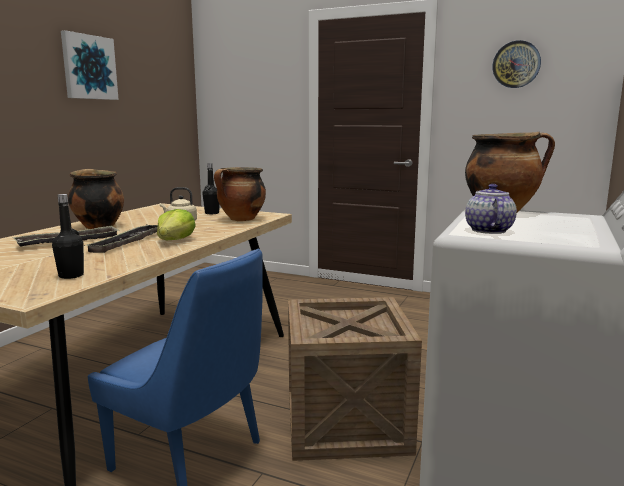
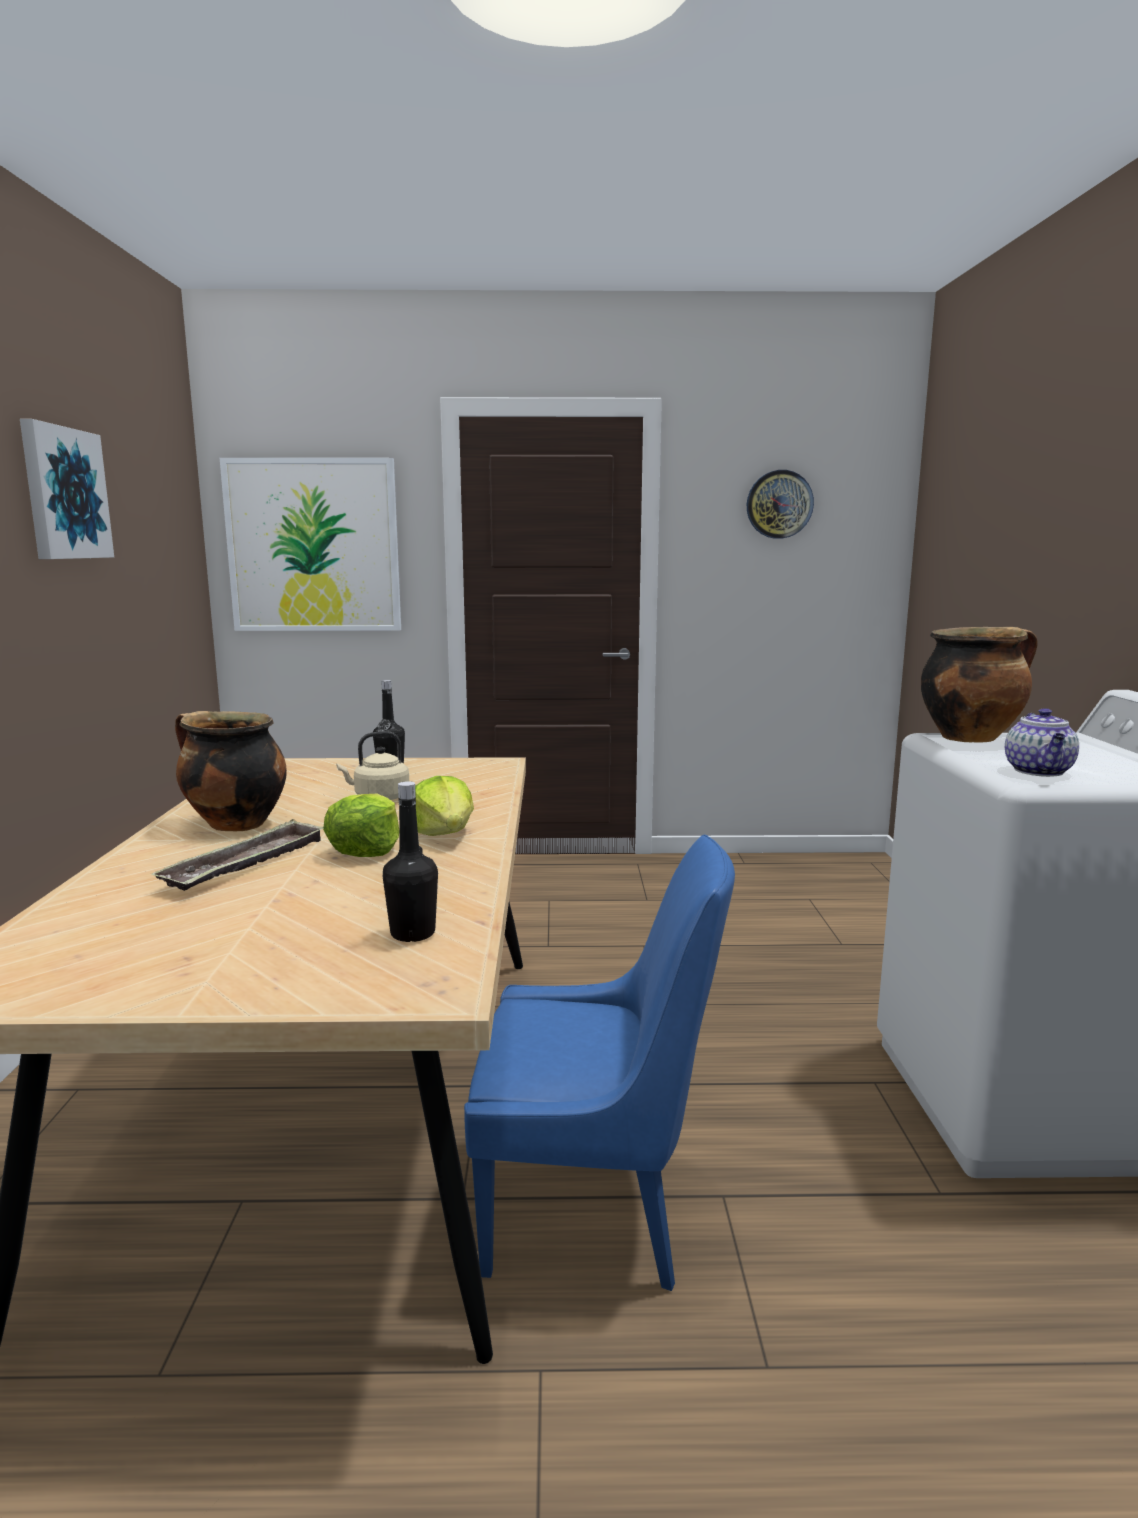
camera: 25 degrees left, 0 degrees up
tray [84,225,158,253] -> lettuce [323,793,399,857]
cooking pot [214,167,266,221] -> none
crate [288,297,422,461] -> none
teapot [465,184,517,234] -> teapot turned 150 degrees counterclockwise [1005,708,1079,777]
none -> picture [220,458,401,631]

